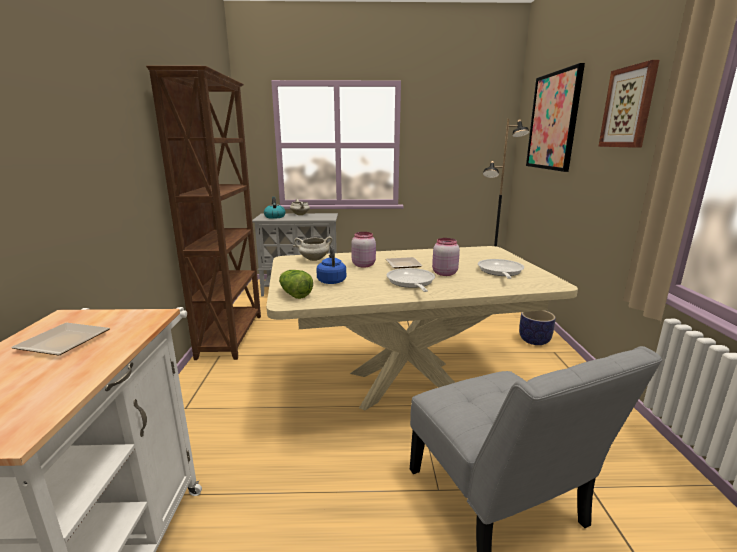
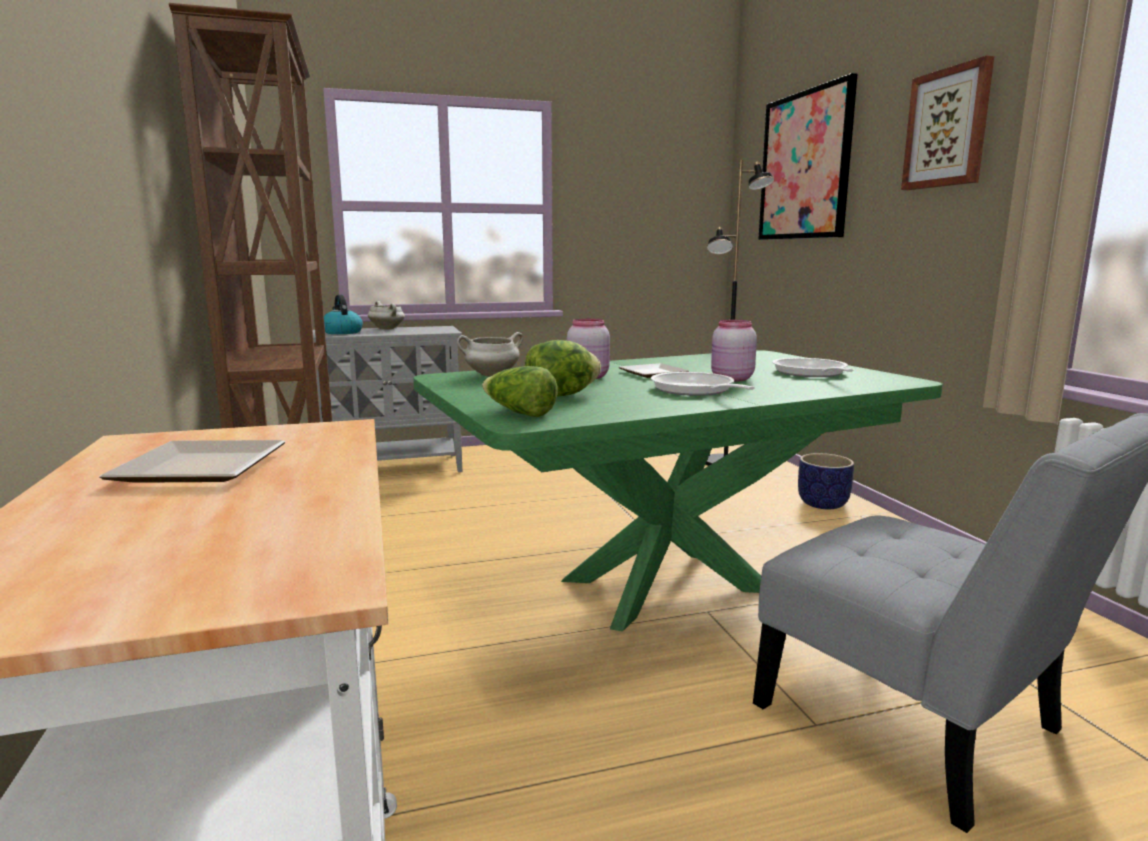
camera: 15 degrees left, 5 degrees down
beige dining table [266,246,578,410] -> green dining table [413,350,943,631]
blue kettle [316,245,346,284] -> lettuce [525,340,601,397]

